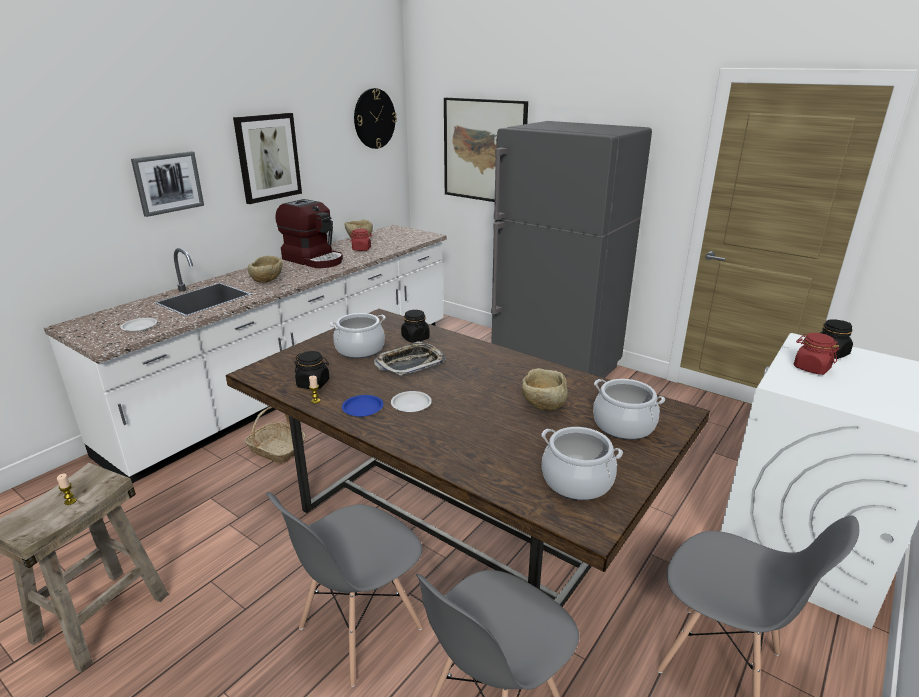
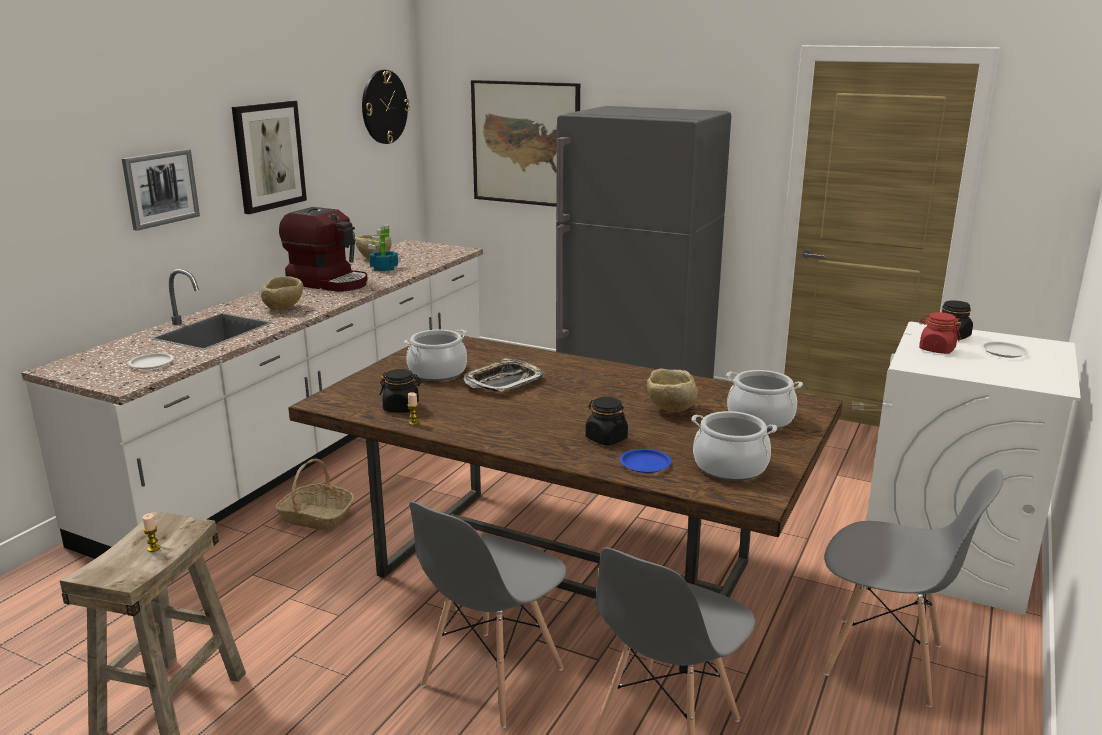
camera: 10 degrees left, 5 degrees down
blue plate [342,395,383,417] -> blue plate moved to [620,449,672,473]
red jar [350,229,372,251] -> potted plant [368,225,398,271]
white plate [391,391,432,412] -> white plate moved to [981,341,1029,358]
black jar [401,310,430,343] -> black jar moved to [585,397,628,445]

